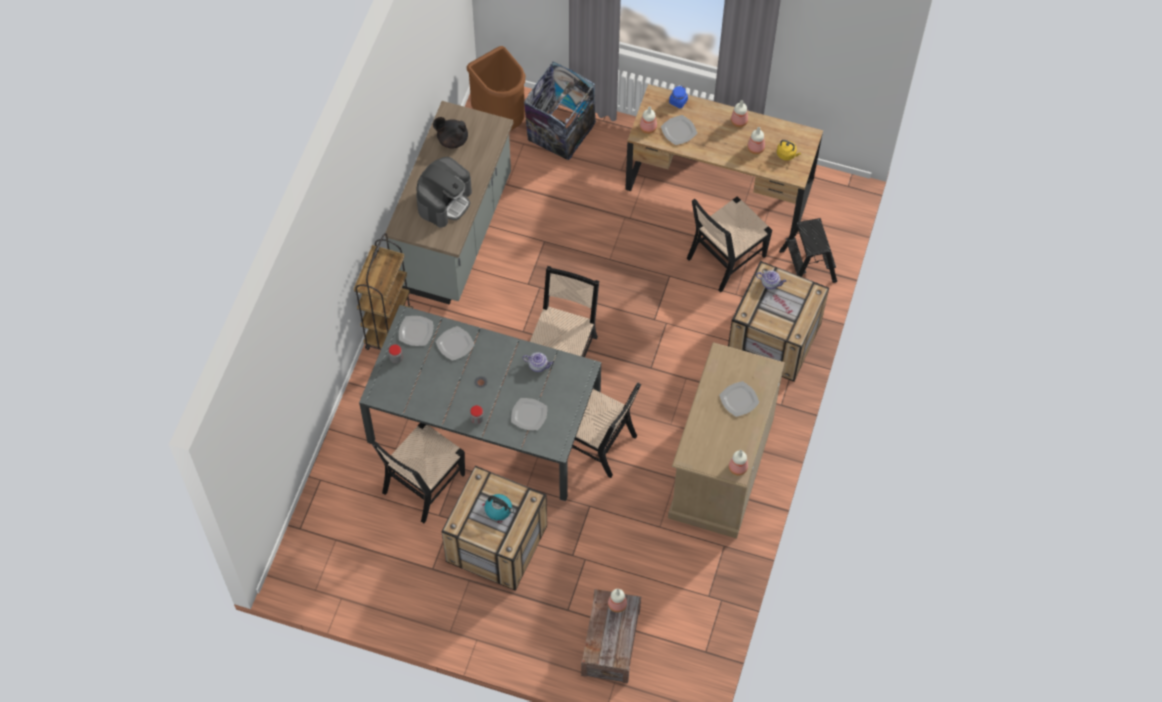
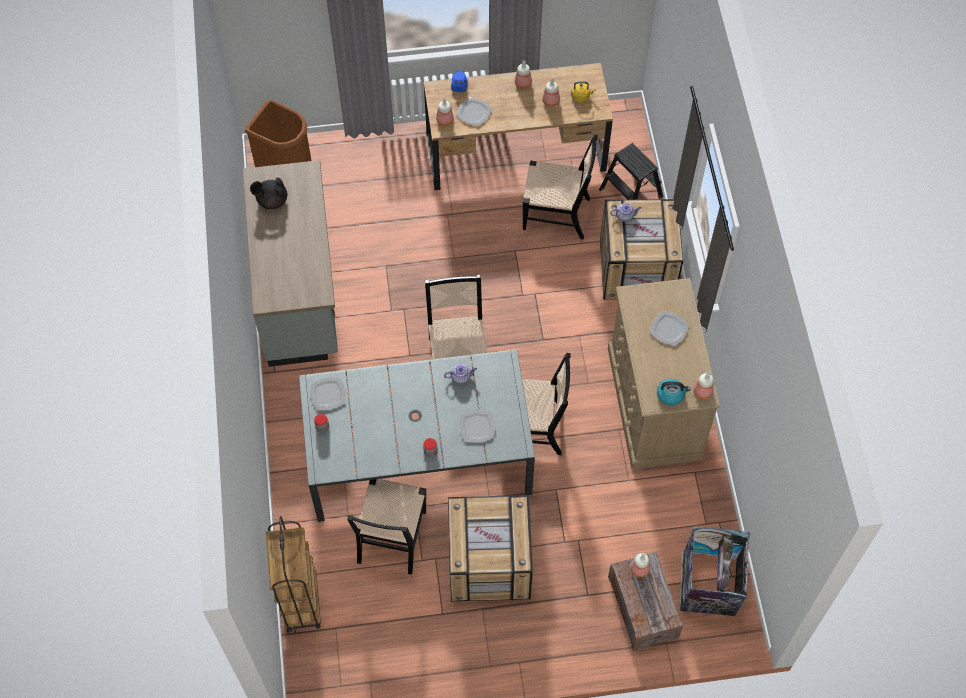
camera: 25 degrees left, 0 degrees up
brown cart [354,233,413,350] -> brown cart moved to [266,516,321,633]
coffee machine [416,157,472,227] -> none
plate [435,326,474,361] -> none
kettle [484,494,514,521] -> kettle moved to [657,379,691,406]
trash can [524,62,596,160] -> trash can moved to [679,527,751,616]
chair [686,196,772,292] -> chair turned 105 degrees counterclockwise [523,135,598,240]

